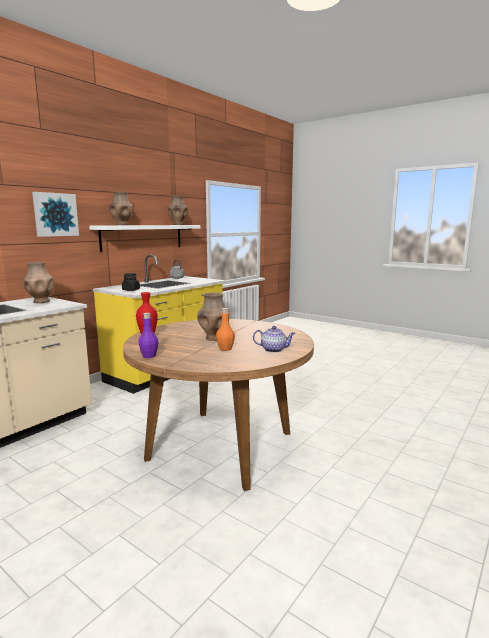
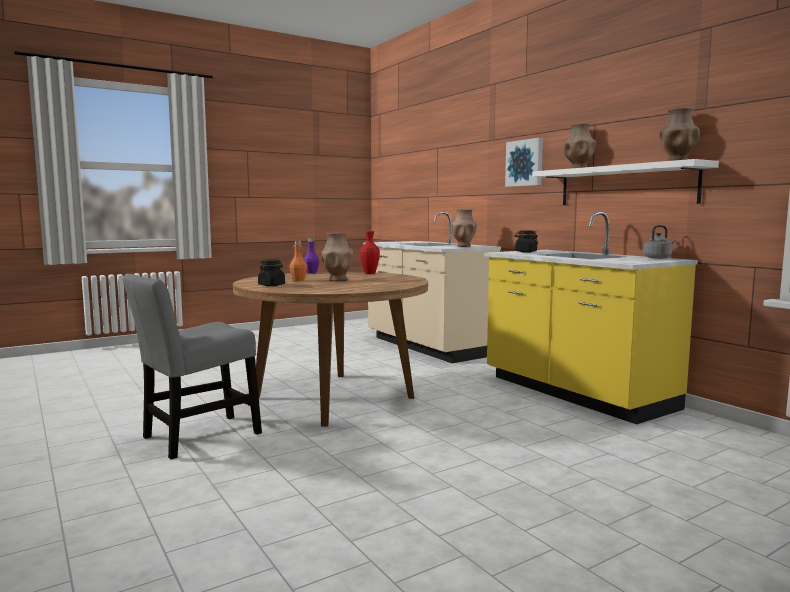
camera: 110 degrees right, 5 degrees down
teapot [253,326,295,353] -> black jar [258,260,285,286]
none -> grey chair [123,274,262,460]

